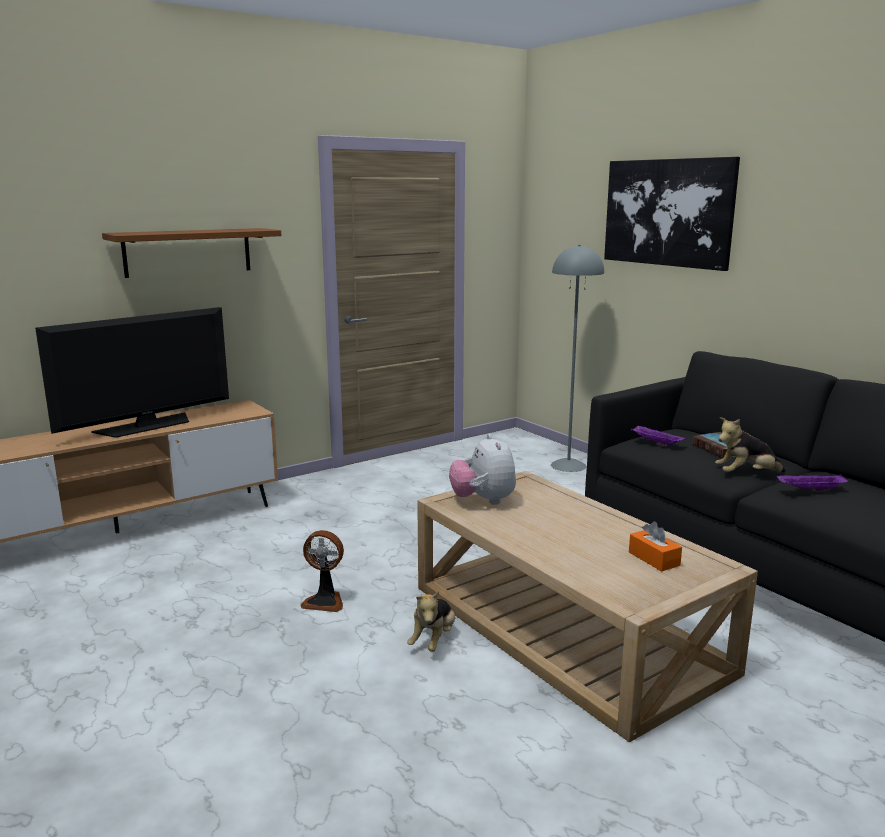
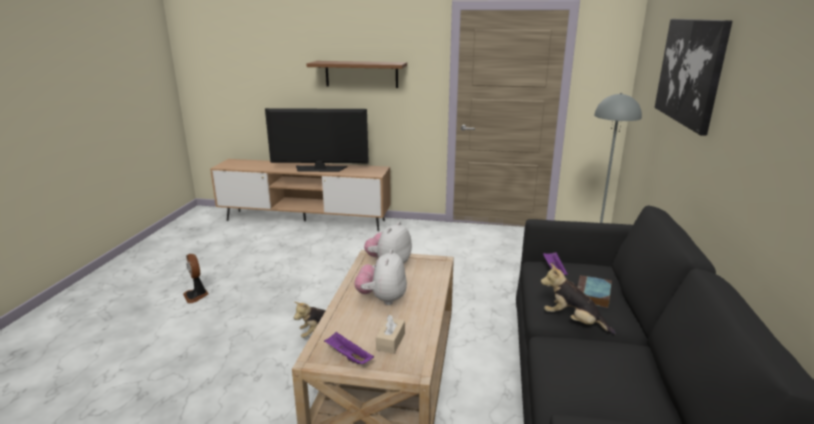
camera: 45 degrees right, 5 degrees up
fan [300,530,344,612] -> fan moved to [183,254,209,303]
orange tissue box [629,522,682,572] -> beige tissue box [376,315,405,354]
purple tray [777,474,848,492] -> purple tray moved to [324,332,374,364]
none -> plush toy [354,249,407,305]

